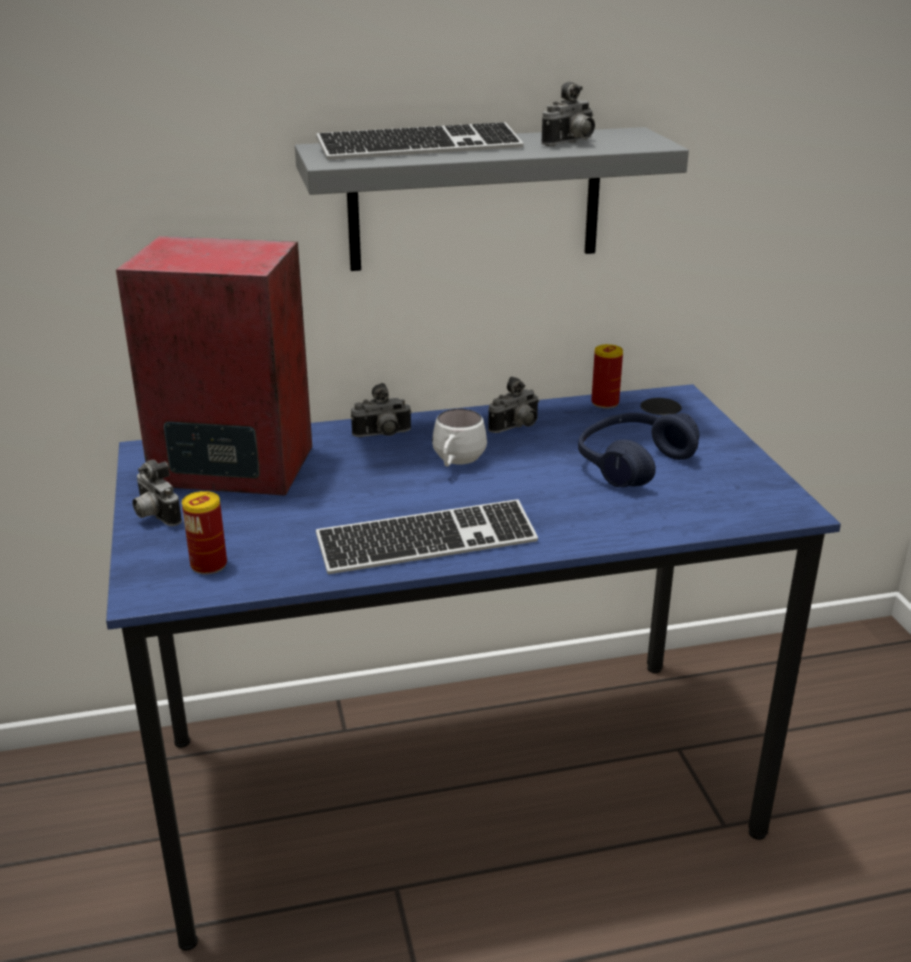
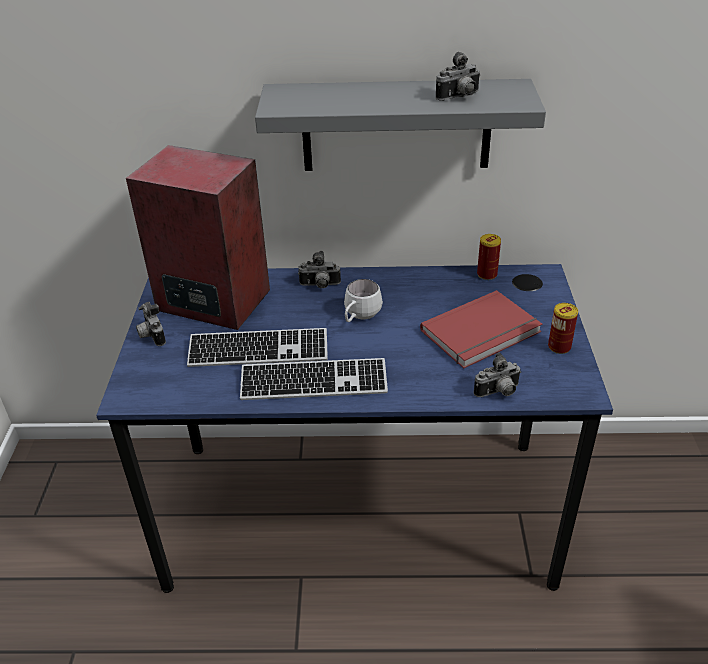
camera: 15 degrees right, 10 degrees up
can [182,491,227,574] -> can moved to [548,303,578,354]
keyboard [316,122,524,160] -> keyboard moved to [187,328,328,367]
camera [488,376,540,433] -> camera moved to [473,352,521,397]
blue headphones [578,413,699,487] -> red book [420,290,542,368]

